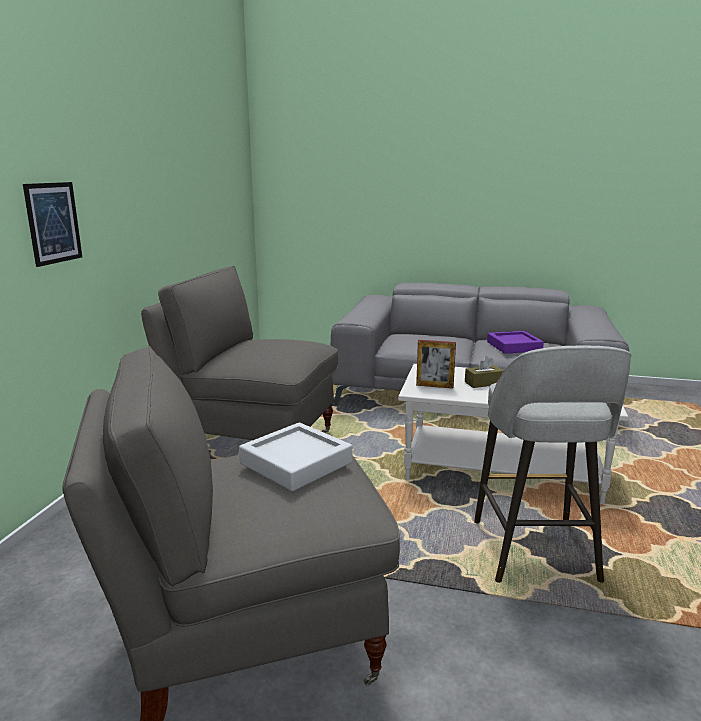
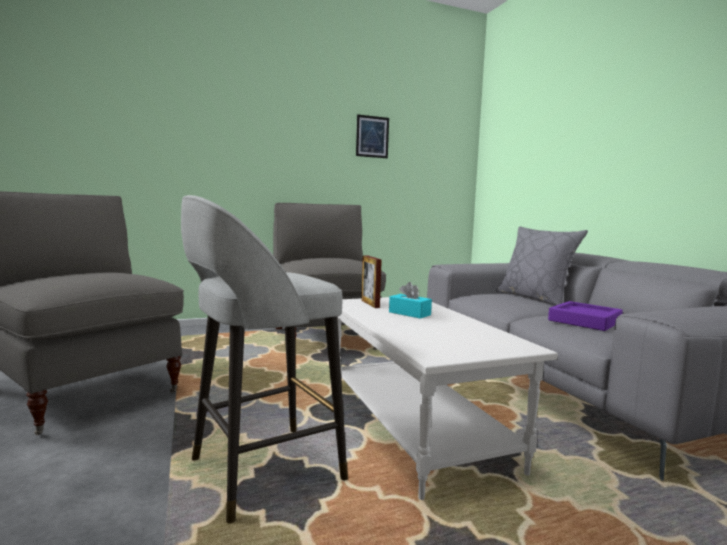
camera: 55 degrees right, 10 degrees down
picture [23,182,82,267] -> picture moved to [356,114,389,158]
grey tray [239,423,352,491] -> none
brown tissue box [465,356,504,388] -> turquoise tissue box [389,282,432,319]
none -> grey pillow [496,226,588,305]

